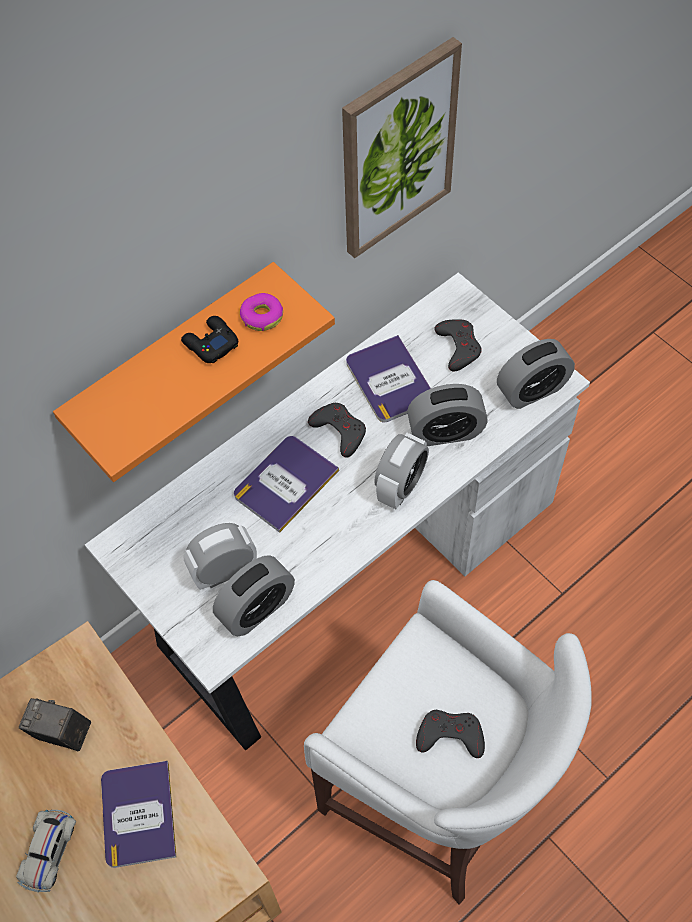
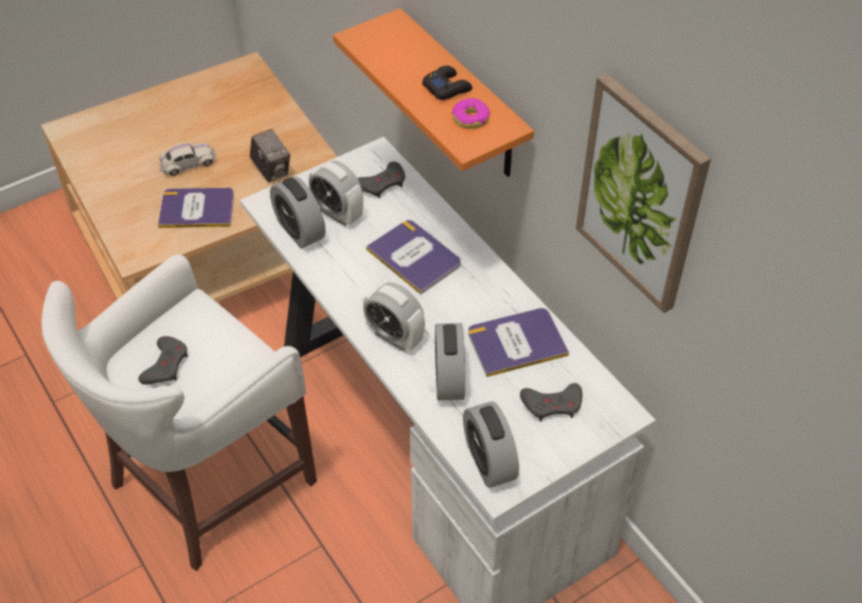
camera: 95 degrees right, 10 degrees down
white toy car [16,810,76,893] -> white toy car turned 135 degrees clockwise [159,142,216,176]
camera [19,698,91,751] -> camera turned 120 degrees clockwise [250,129,290,182]
alarm clock [184,523,257,590] -> alarm clock turned 150 degrees clockwise [309,161,363,226]
grey game controller [308,403,366,458] -> grey game controller moved to [358,161,405,198]

